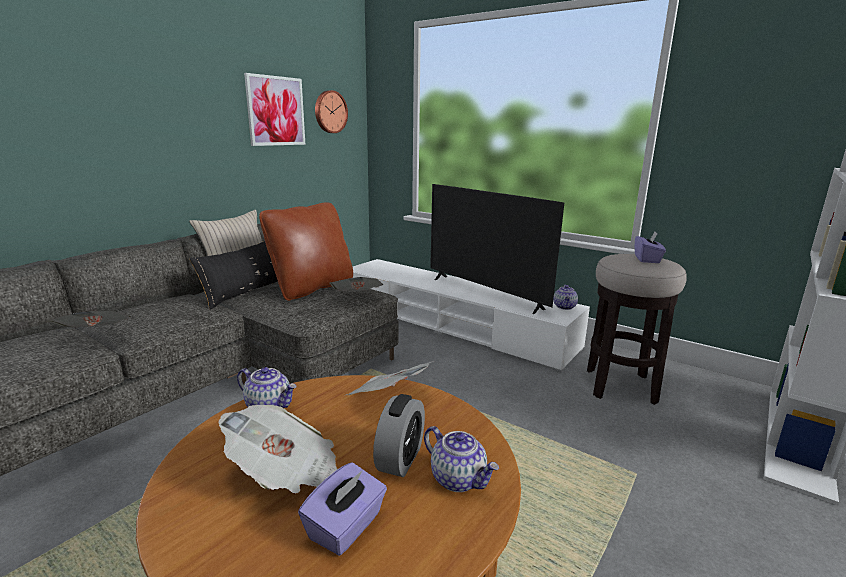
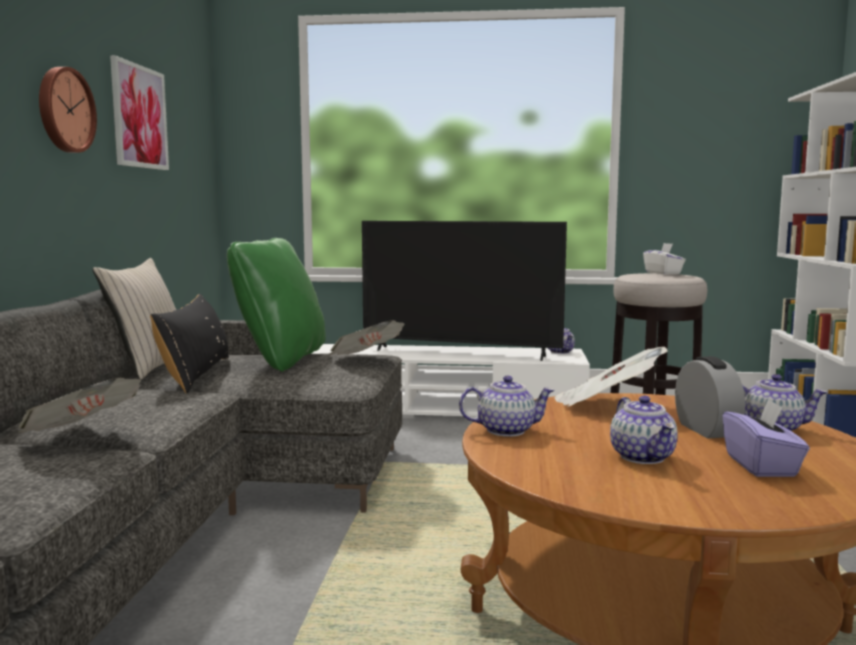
camera: 30 degrees left, 10 degrees down
newspaper [218,405,338,494] -> teapot [610,396,678,464]
brown pillow [259,202,353,301] -> green pillow [227,238,326,372]
wall clock [315,90,348,133] -> wall clock moved to [39,67,97,153]
purple tissue box [635,232,666,263] -> white tissue box [643,243,686,275]

